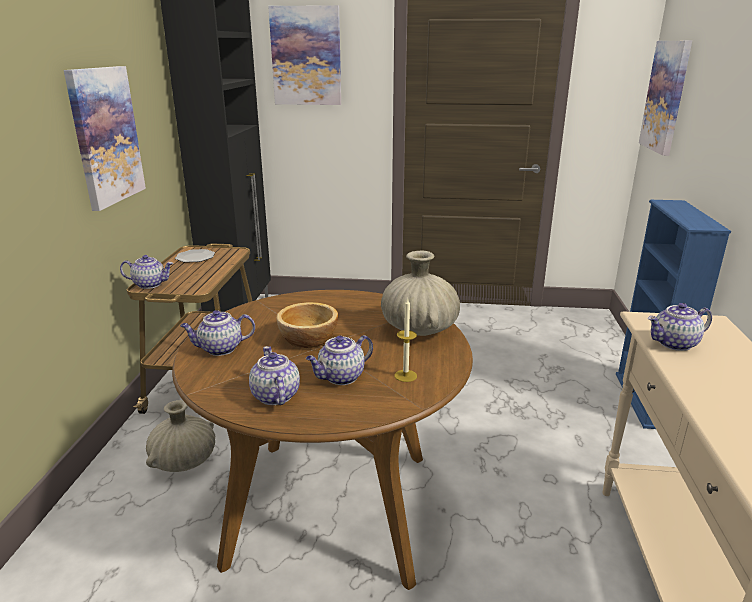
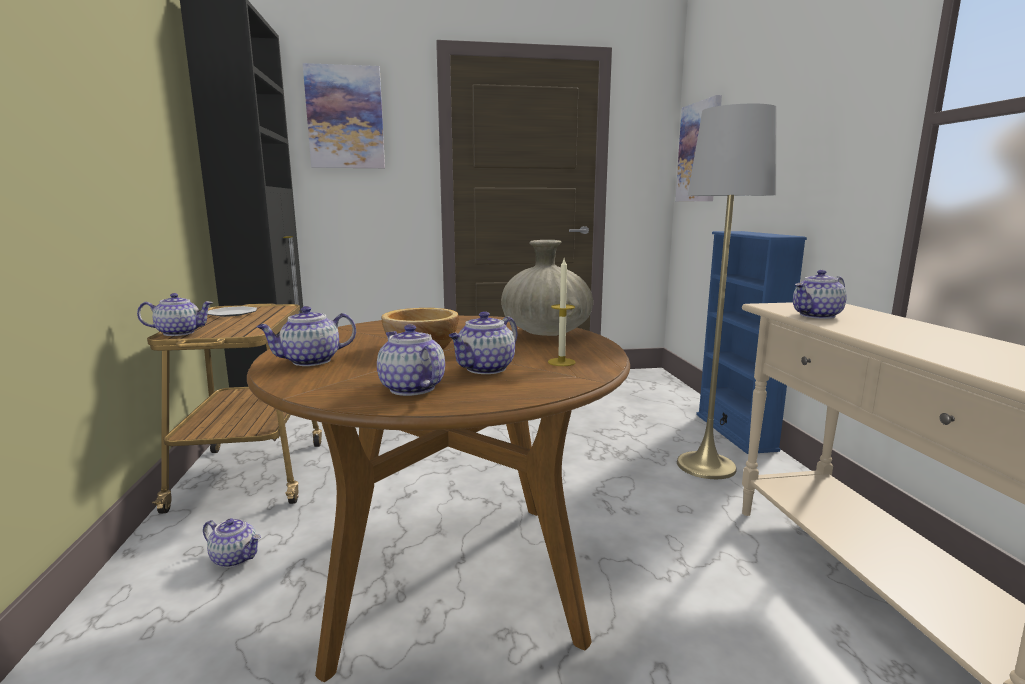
camera: 15 degrees left, 10 degrees down
picture [64,66,146,211] -> none
beige vase [146,400,215,472] -> teapot [203,518,261,568]
none -> grey floor lamp [677,104,777,479]

